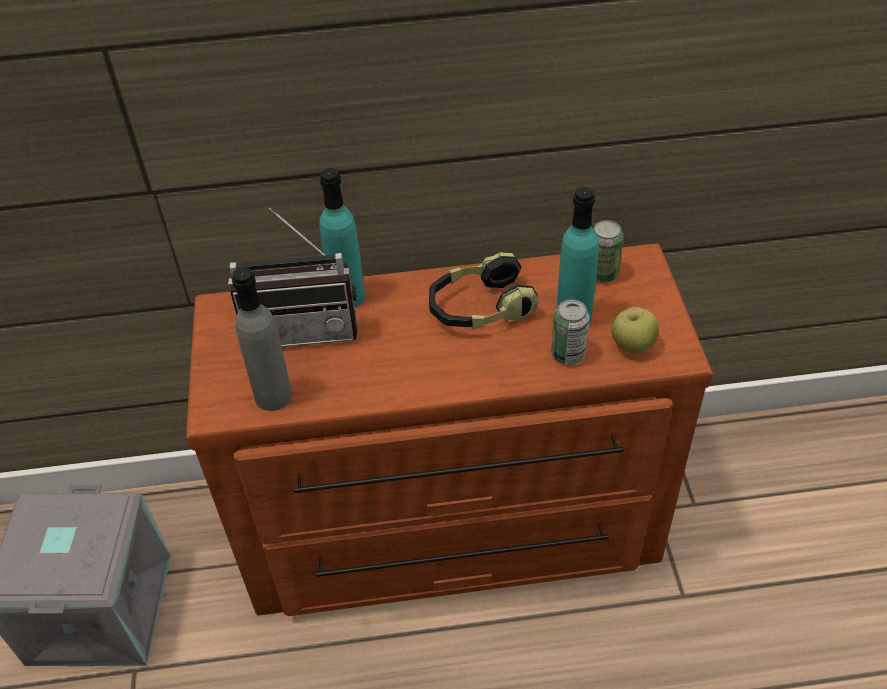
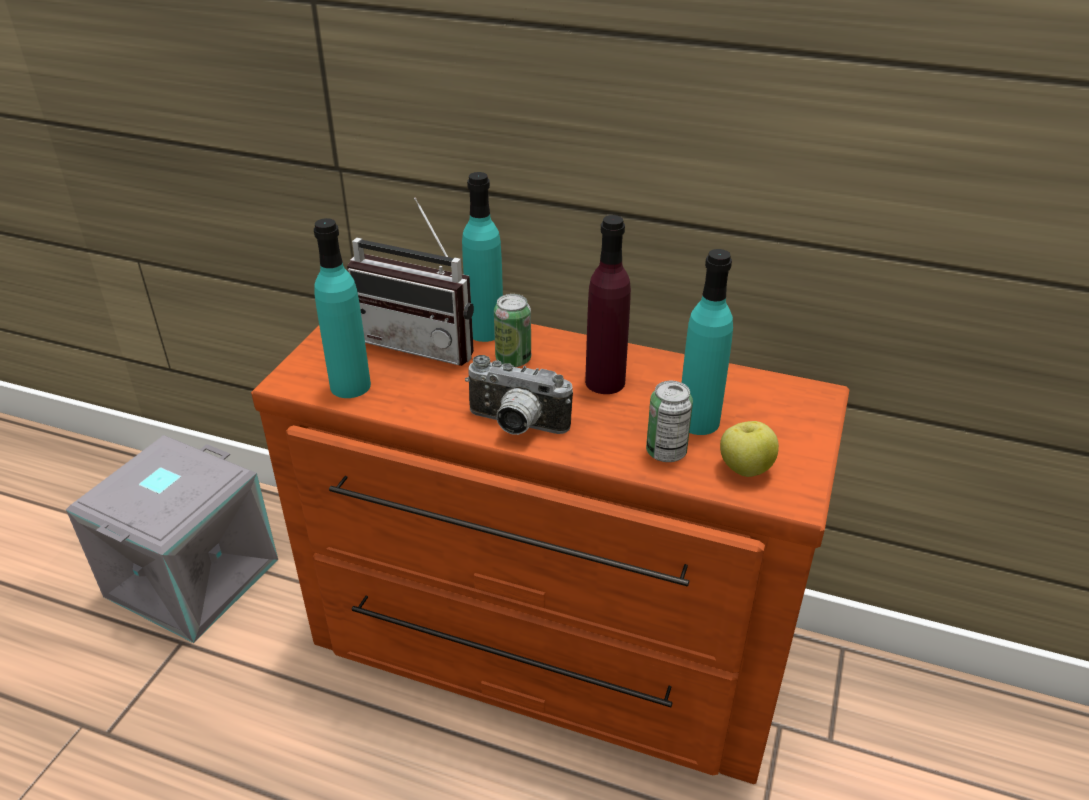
camera: 25 degrees right, 10 degrees down
grey bottle [232,267,292,411] -> turquoise bottle [314,218,371,398]
headphones [429,252,540,329] -> purple bottle [585,215,631,394]
can [593,220,624,283] -> can moved to [494,294,531,367]
none -> camera [465,355,573,435]

